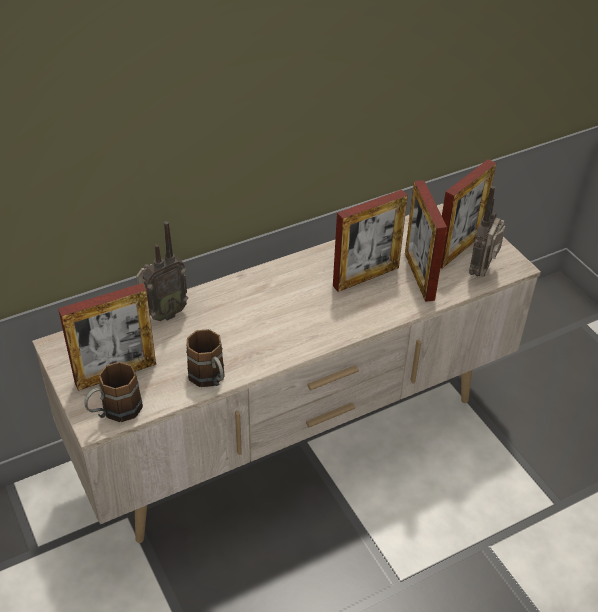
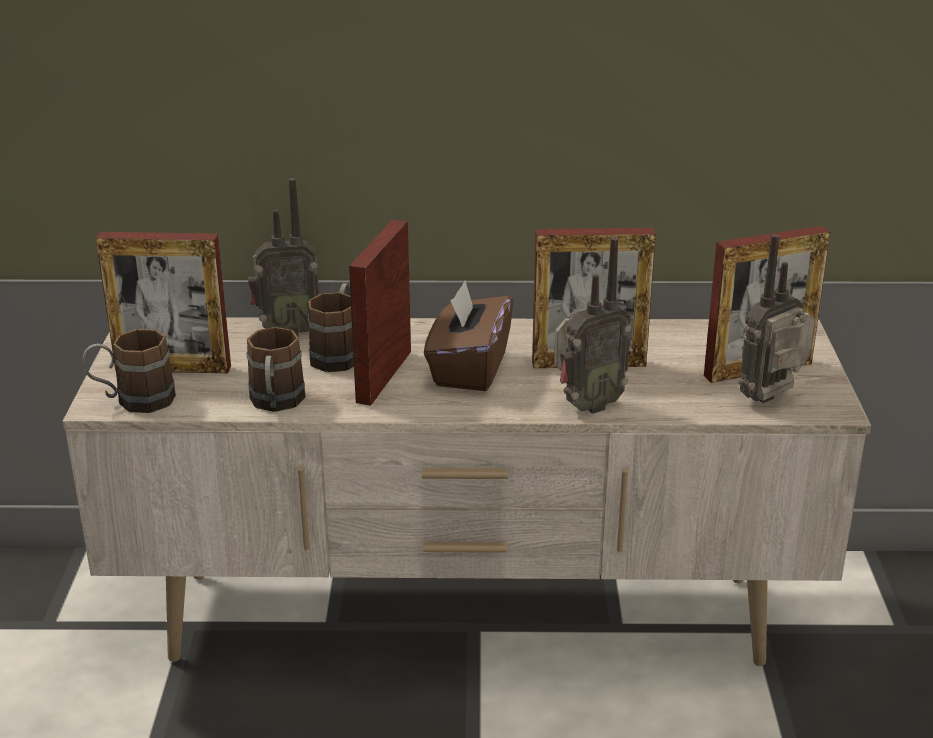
camera: 30 degrees right, 15 degrees down
picture frame [405,180,447,302] -> picture frame moved to [349,220,411,406]
none -> brown mug [308,283,354,372]
none -> brown tissue box [424,280,513,391]
none -> radio [554,237,631,414]

